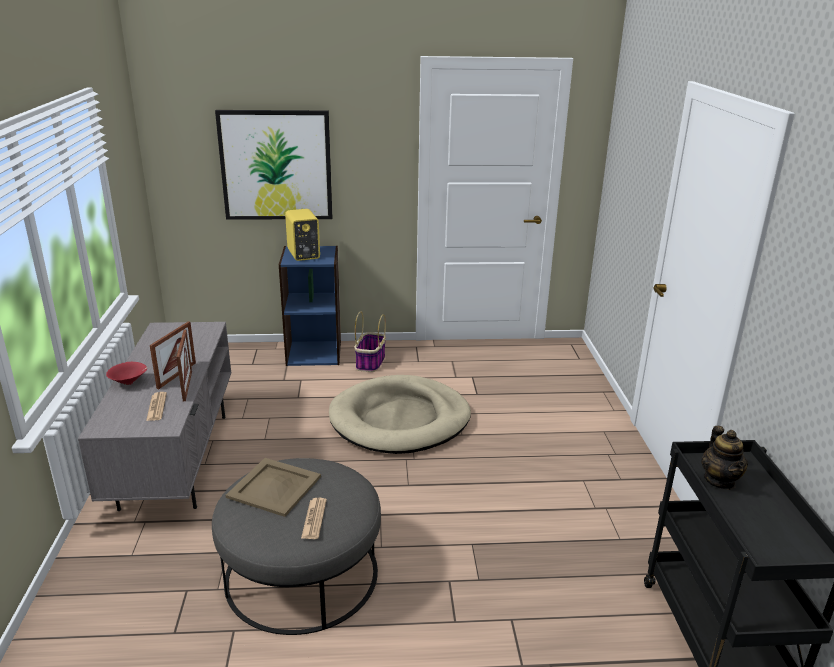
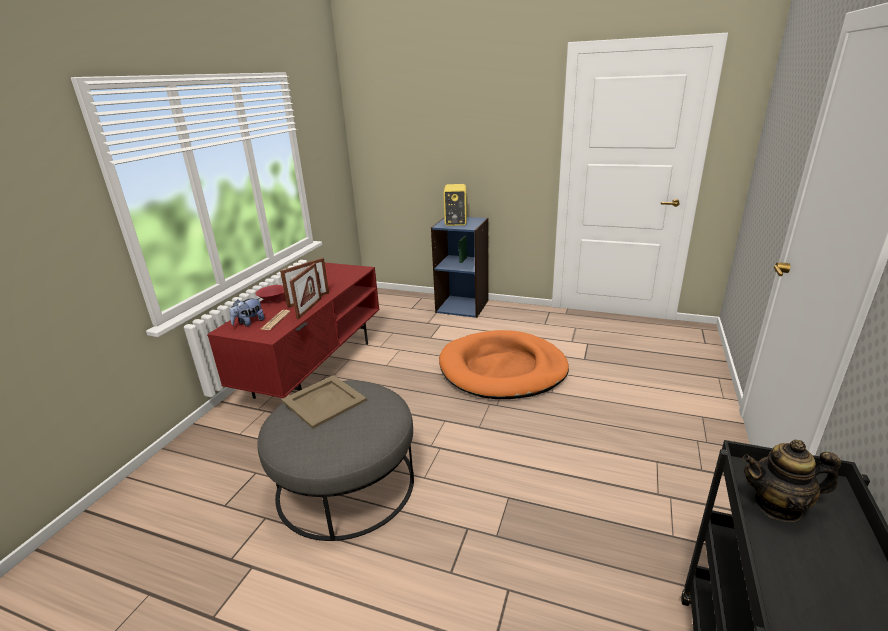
camera: 25 degrees right, 0 degrees up
grey tv stand [78,322,231,511] -> red tv stand [207,263,379,399]
picture [215,110,332,220] -> none
newspaper [301,498,327,539] -> none
beige dog bed [329,375,471,454] -> orange dog bed [439,330,569,399]
basket [355,311,386,372] -> none
teapot [701,426,748,490] -> teapot turned 75 degrees clockwise [742,440,841,522]
none -> plush toy [230,298,265,327]

